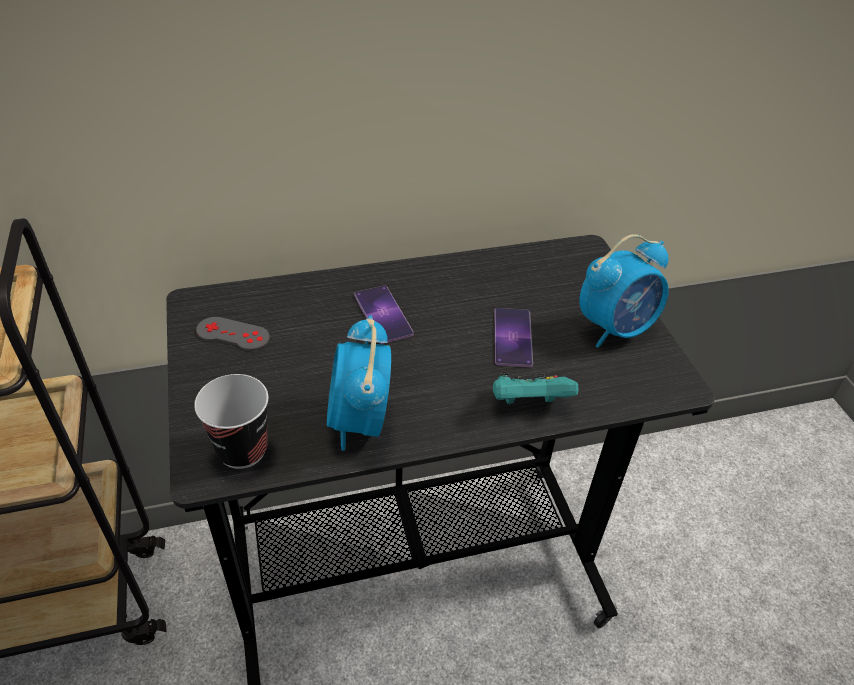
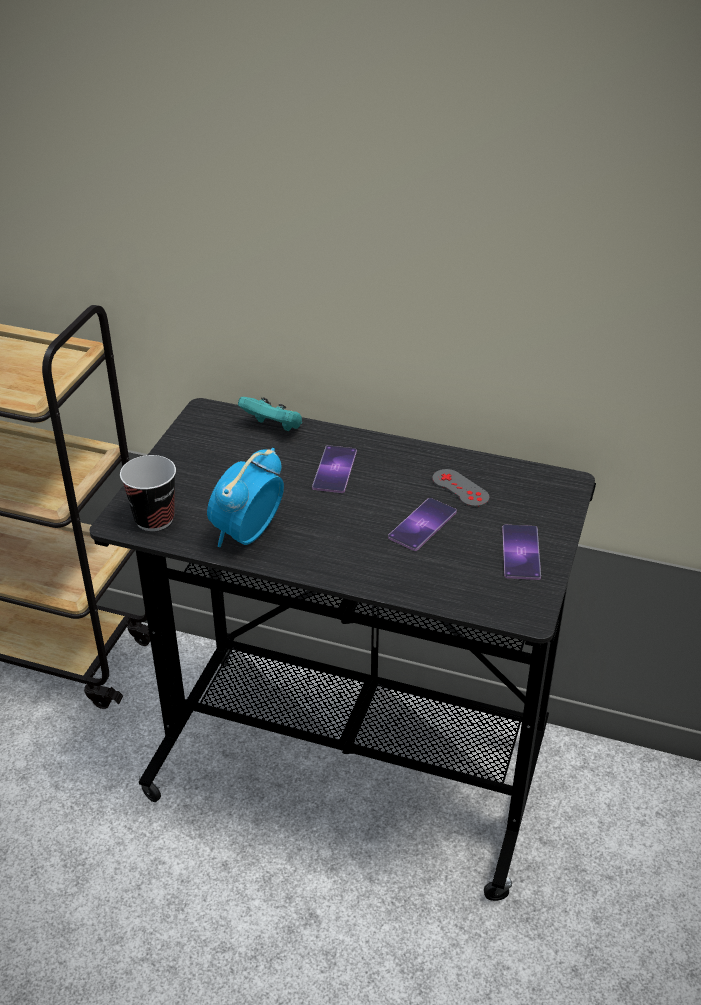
camera: 35 degrees right, 5 degrees down
grey game controller [196,317,270,351] -> grey game controller moved to [432,469,490,507]
turquoise game controller [493,372,578,404] -> turquoise game controller moved to [238,397,302,431]
alarm clock [580,234,669,348] -> phone [502,525,541,580]

